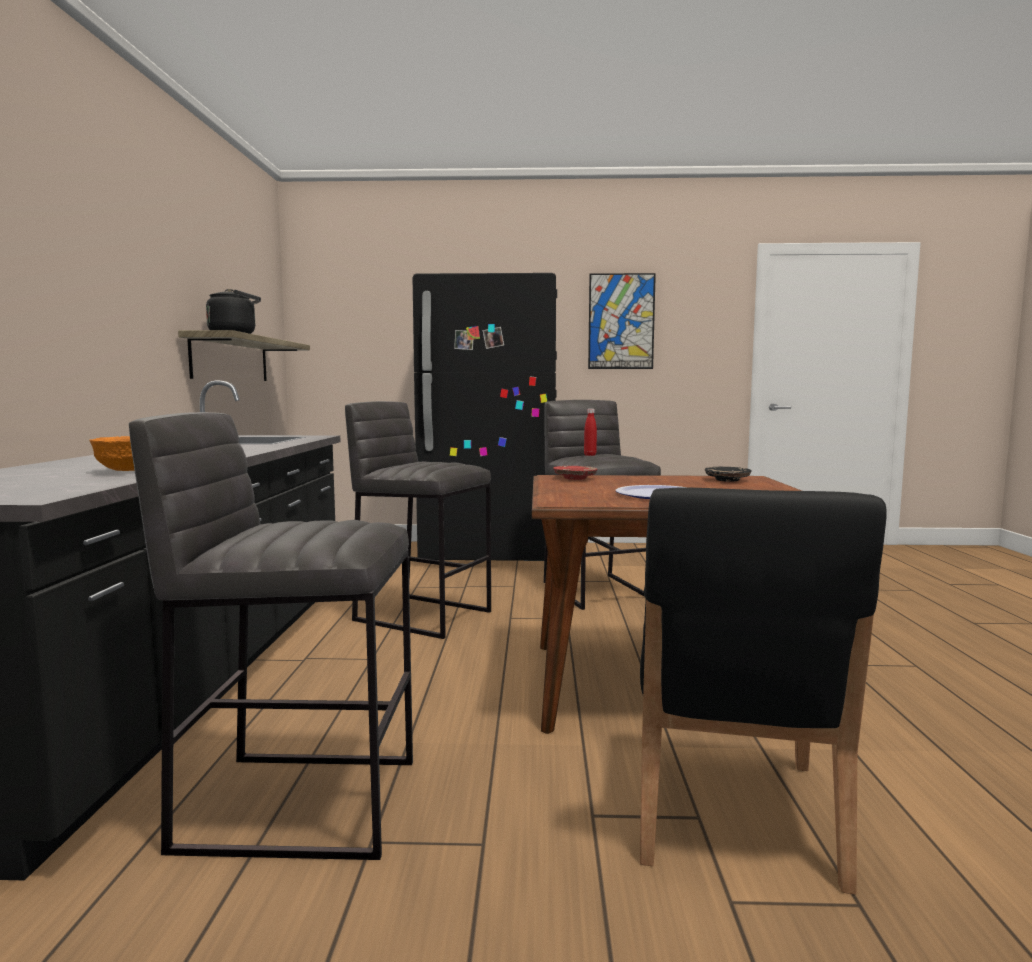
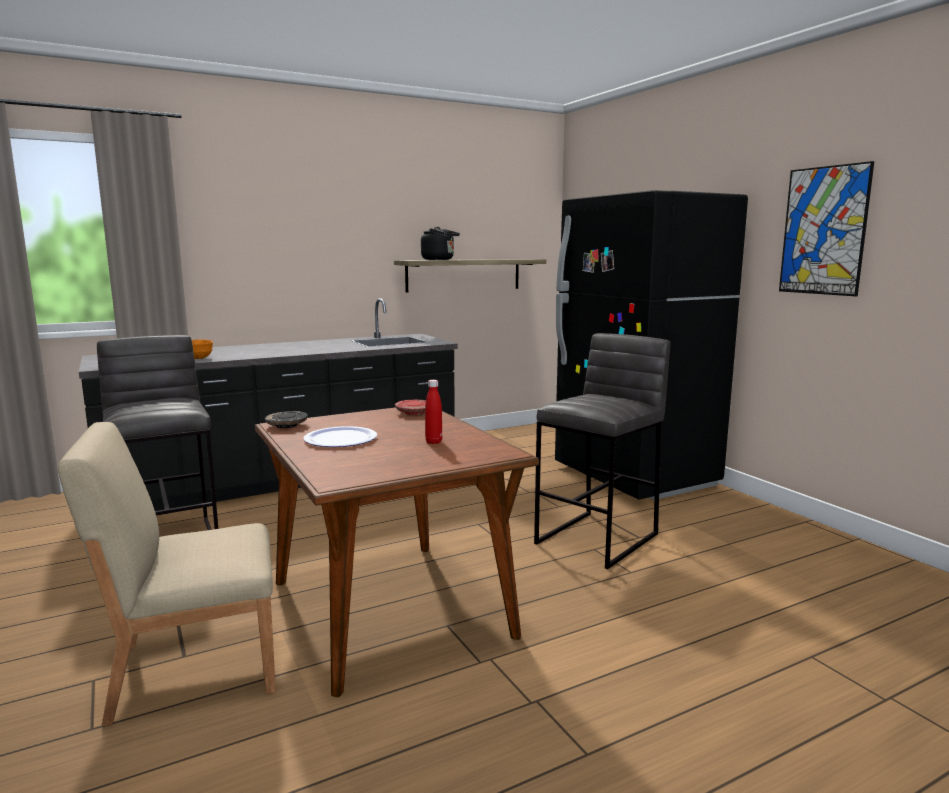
camera: 60 degrees right, 5 degrees up
grey stool [345,401,491,639] -> none
red bottle [584,409,597,456] -> red bottle moved to [425,380,442,444]
black chair [640,488,887,895] -> beige chair [58,422,276,726]
black plate [705,467,751,482] -> black plate moved to [265,411,308,428]

